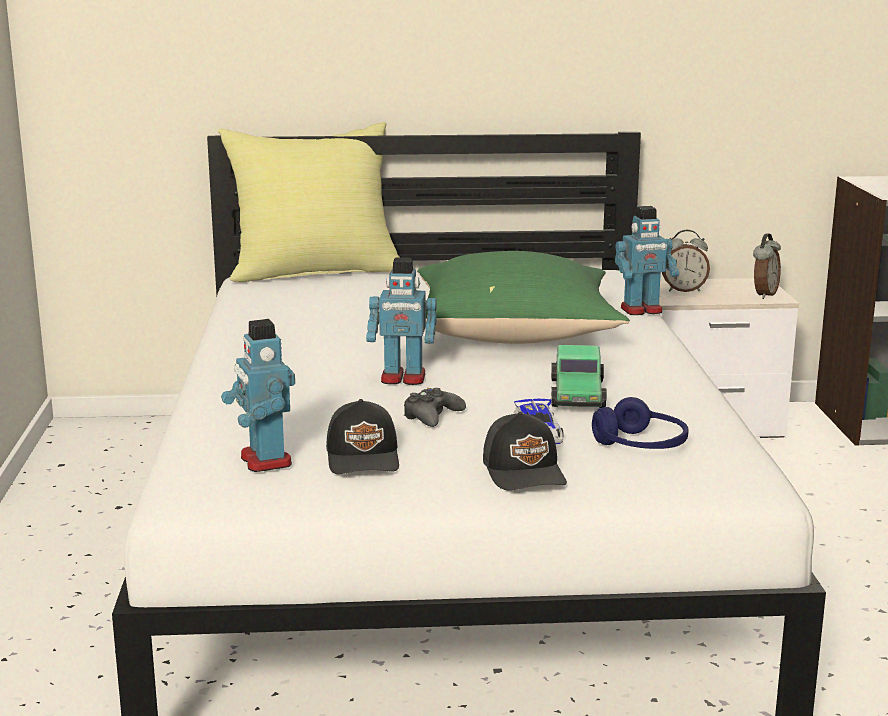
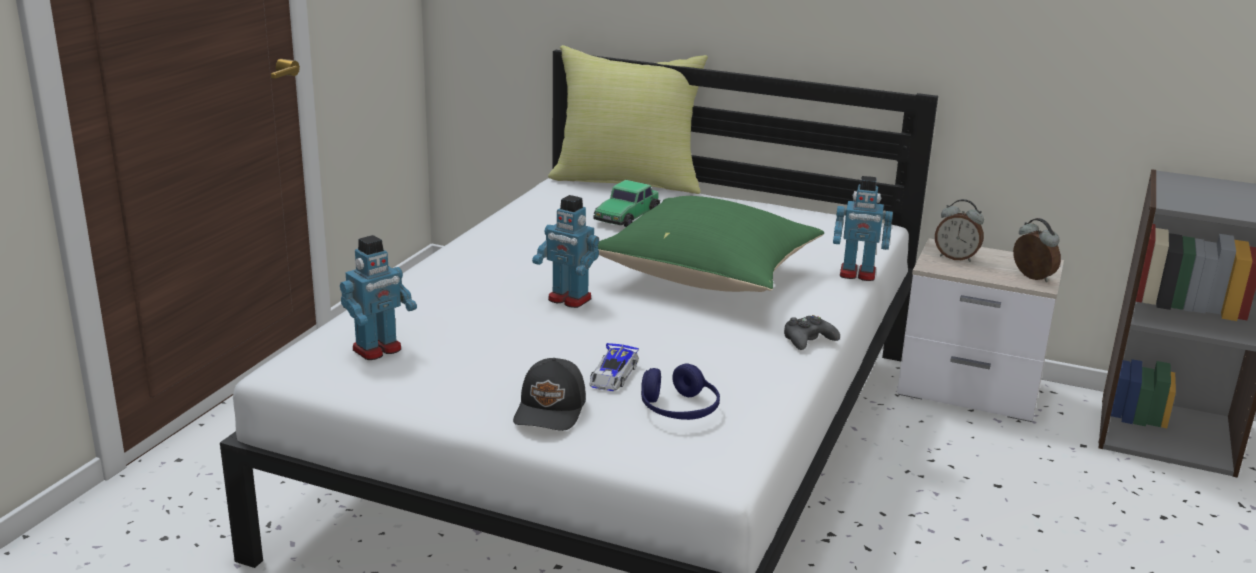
camera: 25 degrees right, 5 degrees up
toy robot [221,319,295,472] -> toy robot turned 135 degrees counterclockwise [340,235,417,360]
black cap [326,399,399,474] -> none
black game controller [404,388,466,427] -> black game controller moved to [784,315,840,350]
toy car [551,345,607,408] -> toy car moved to [593,180,660,227]
alarm clock [753,233,781,299] -> alarm clock turned 90 degrees counterclockwise [1013,218,1061,282]

